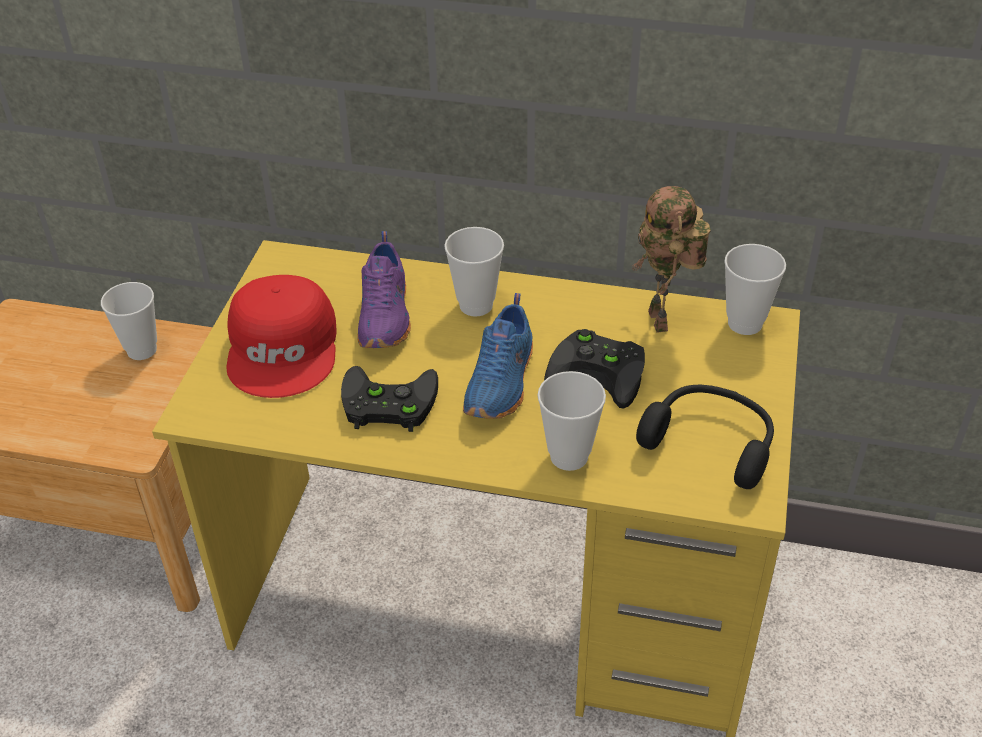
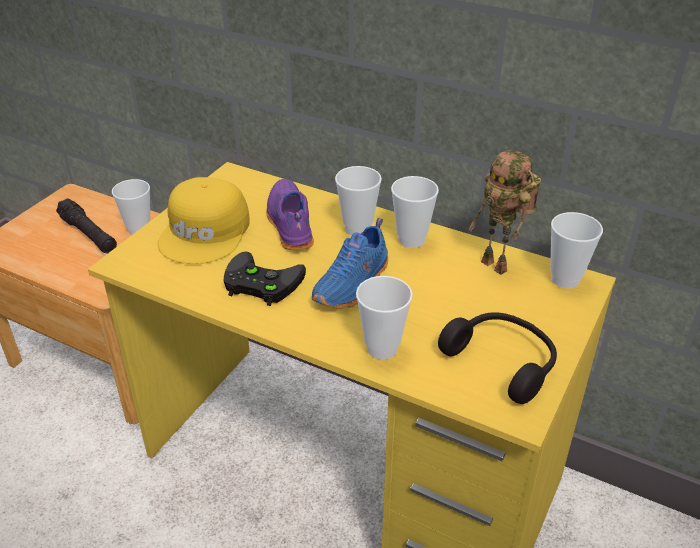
camera: 15 degrees right, 5 degrees down
red cap [226,275,336,398] -> yellow cap [158,177,250,264]
purple shoe [357,231,411,348] -> purple shoe turned 150 degrees clockwise [266,179,314,250]
black game controller [544,329,645,409] -> none
toy robot [632,186,711,333] -> toy robot turned 45 degrees counterclockwise [469,150,541,275]
none -> black flashlight [56,198,117,253]
none -> cup [391,176,439,248]

